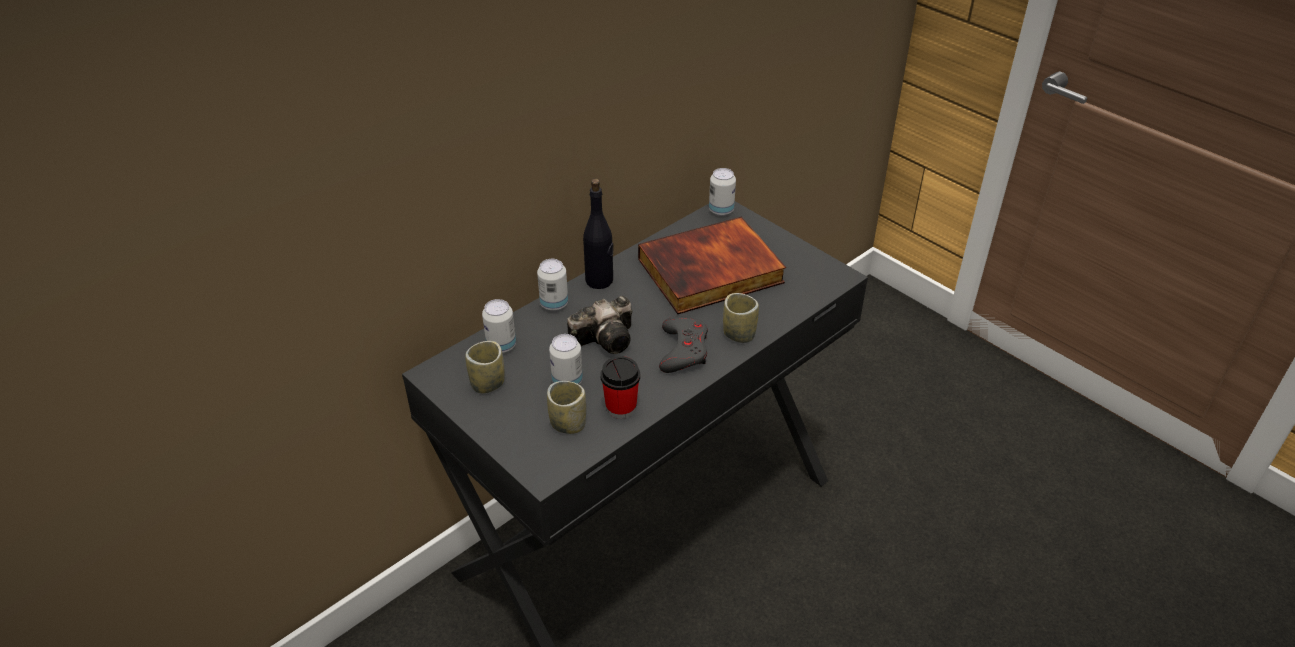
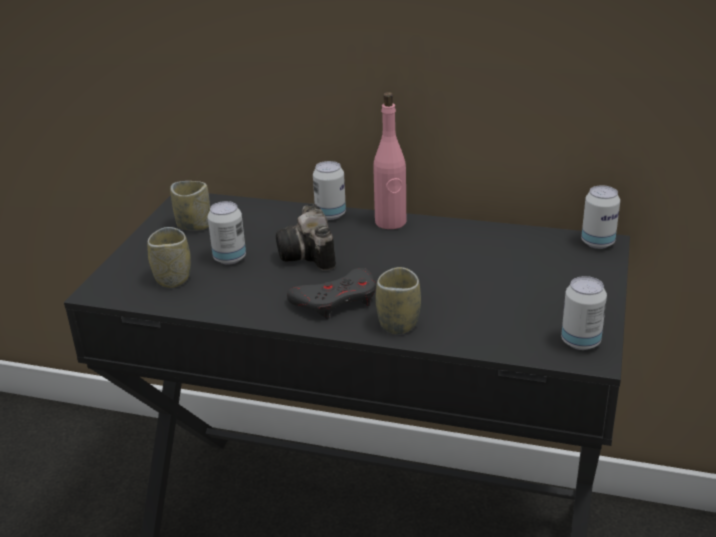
camera: 60 degrees right, 10 degrees down
can [482,299,516,353] -> can moved to [561,276,607,350]
camera [567,296,632,354] -> camera turned 45 degrees clockwise [276,203,336,271]
black bottle [583,179,613,289] -> pink bottle [373,92,406,229]
cup [600,356,640,419] -> none
book [638,217,786,314] -> none

